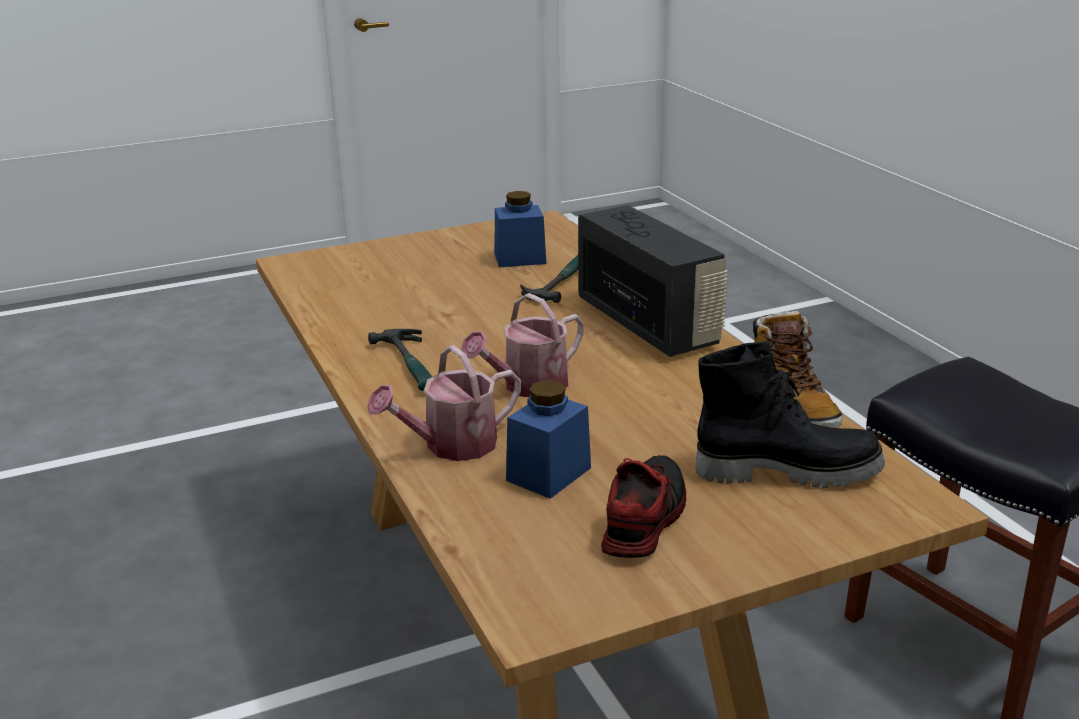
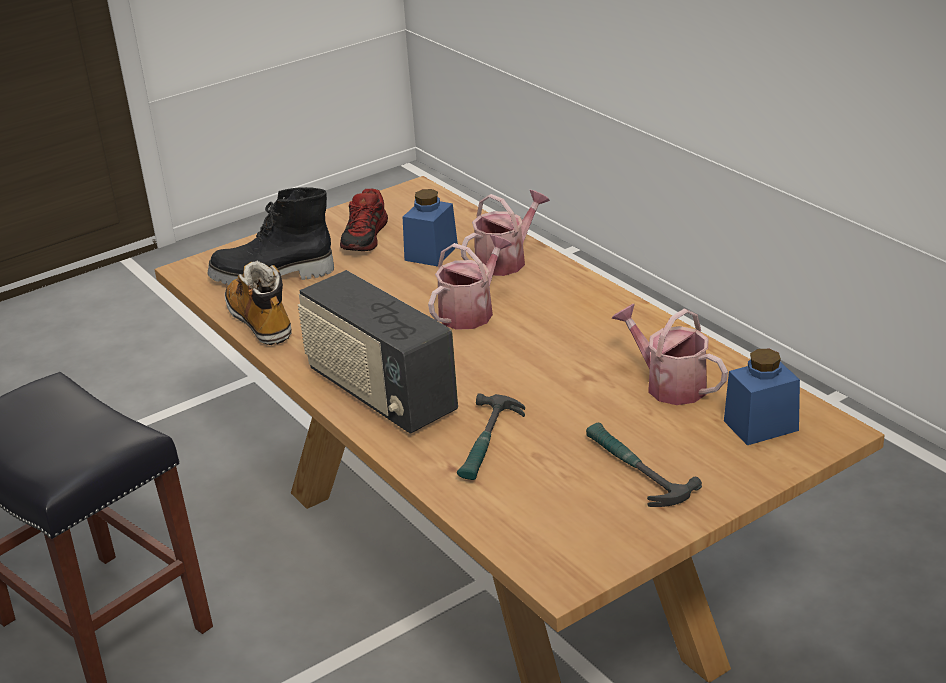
camera: 170 degrees right, 5 degrees up
hammer [368,329,433,391] -> hammer moved to [586,423,702,507]
blue jar [494,191,546,267] -> blue jar moved to [724,349,800,445]
none -> watering can [612,304,728,405]

